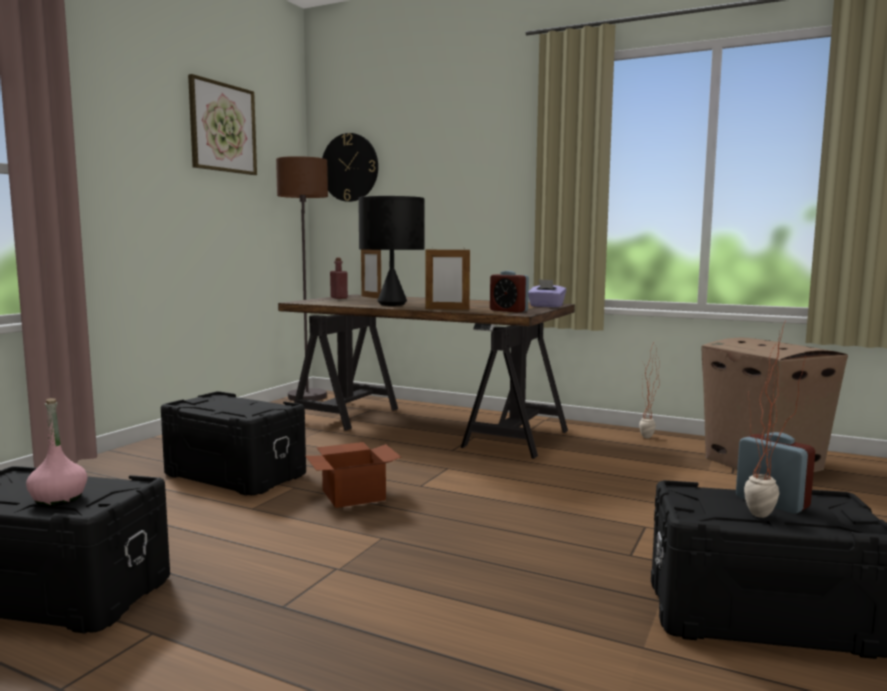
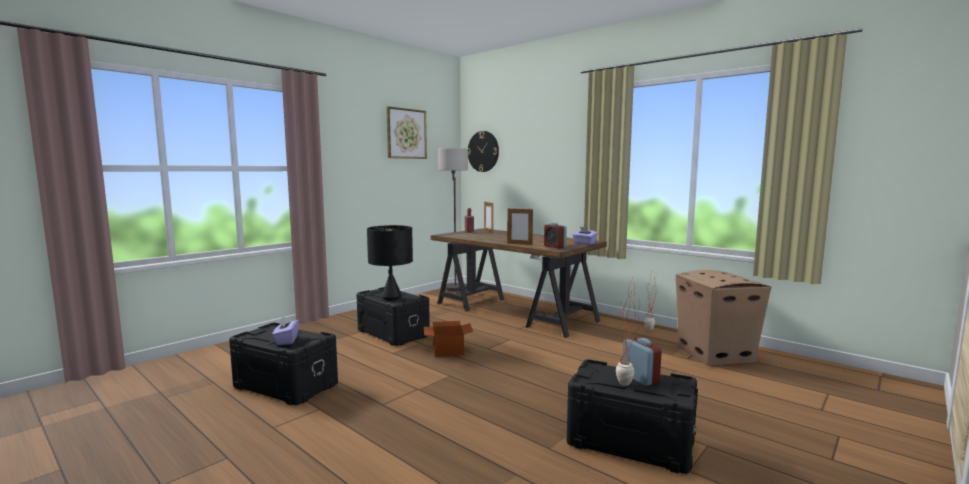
camera: 15 degrees right, 0 degrees up
pink bottle [26,398,88,506] -> purple tissue box [272,316,299,345]
brown floor lamp [276,156,328,401] -> grey floor lamp [438,148,468,291]
black table lamp [358,196,425,306] -> black table lamp moved to [367,225,413,300]

